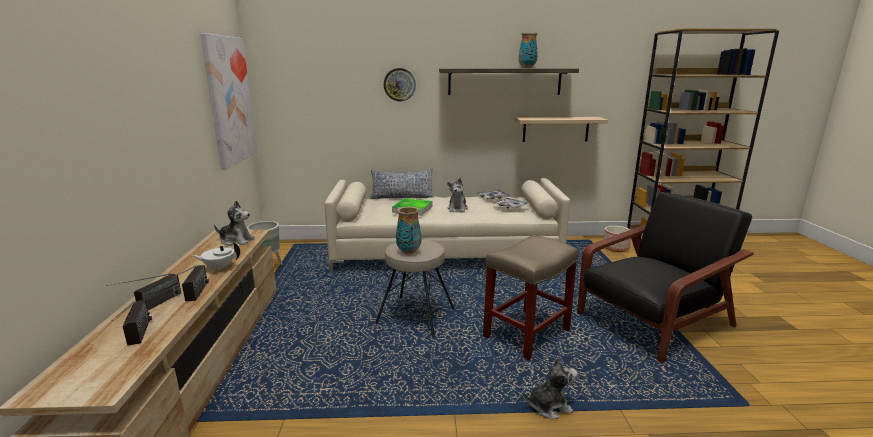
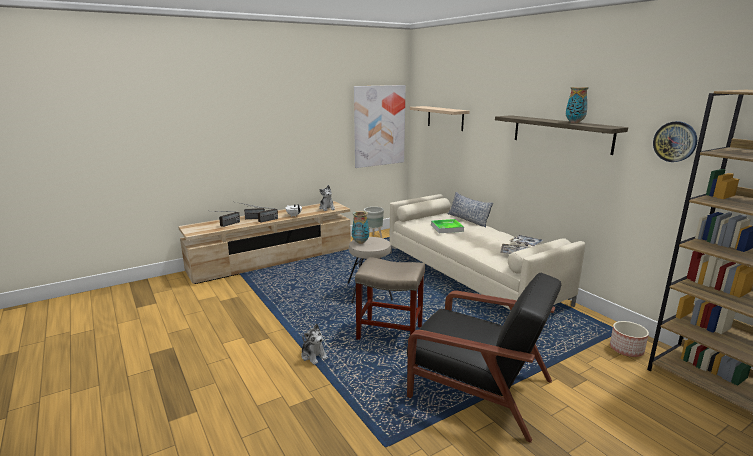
camera: 60 degrees right, 0 degrees up
wall clock [384,68,416,101] -> wall clock moved to [653,121,697,162]
plush toy [447,178,468,212] -> none
shelf [515,117,608,142] -> shelf moved to [410,106,470,131]

